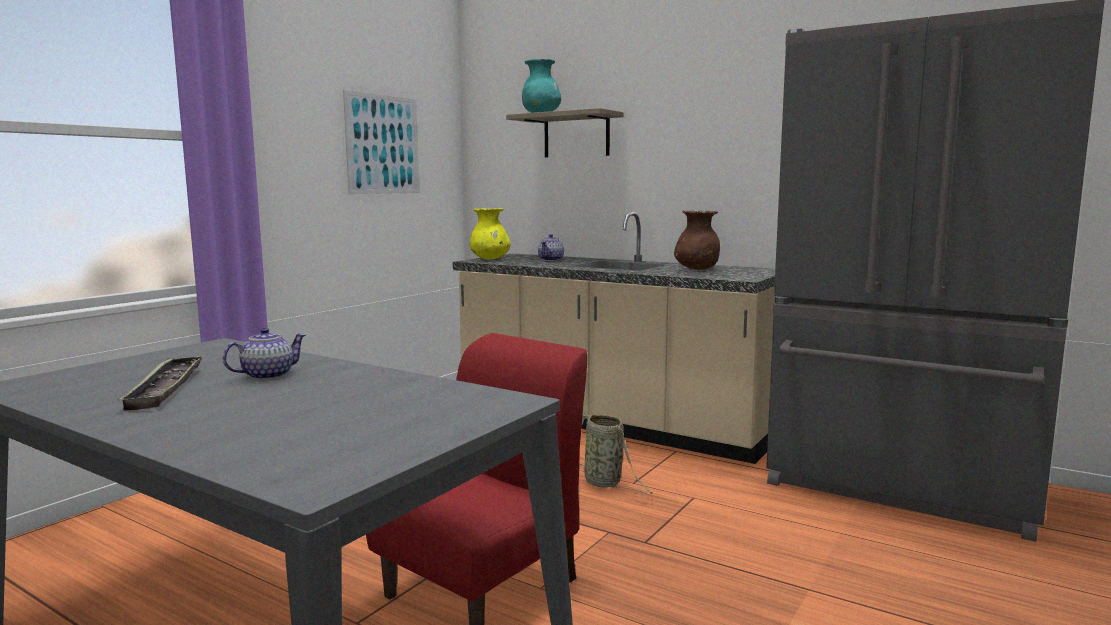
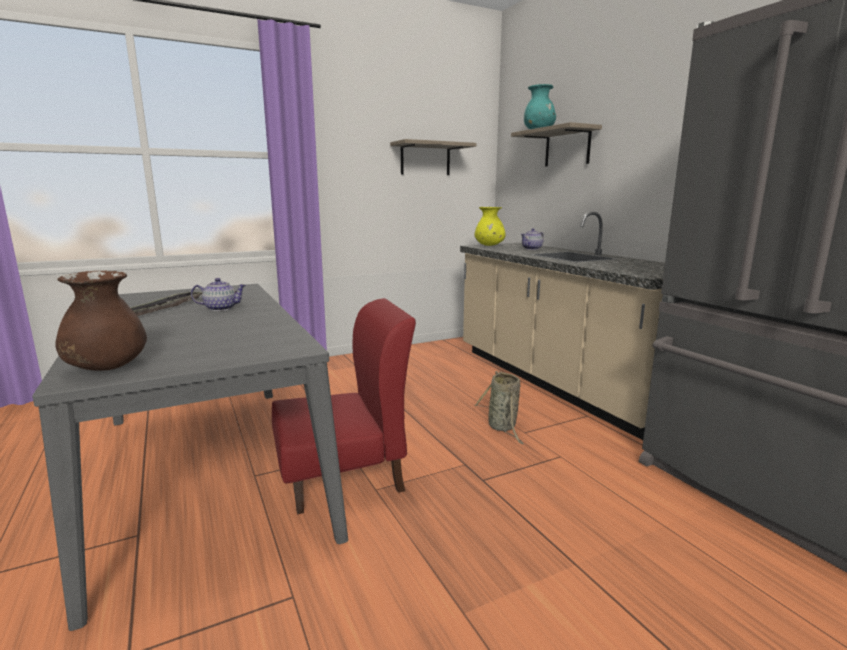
camera: 30 degrees right, 5 degrees up
picture [343,90,420,194] -> shelf [390,139,476,175]
brown vase [674,210,720,270] -> brown vase moved to [55,271,147,371]

